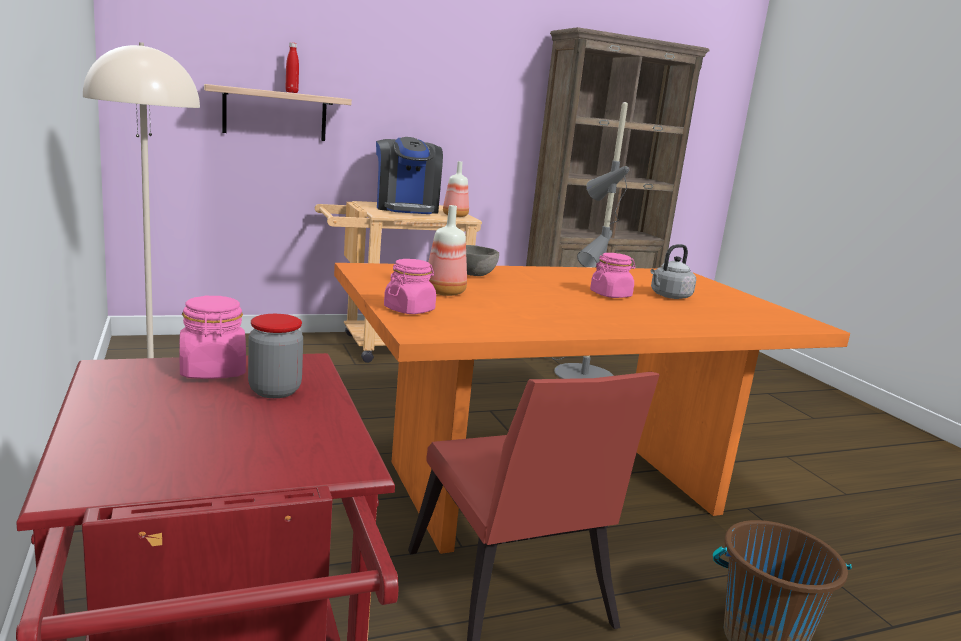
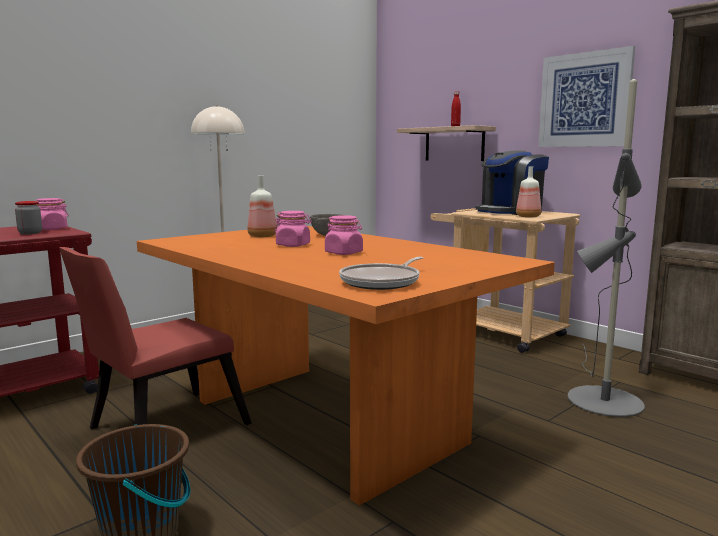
camera: 70 degrees right, 5 degrees down
pink jar [384,259,436,314] -> pink jar moved to [275,211,312,247]
grey kettle [650,244,696,299] -> none
none -> frying pan [339,257,423,290]
none -> picture [538,46,635,147]

